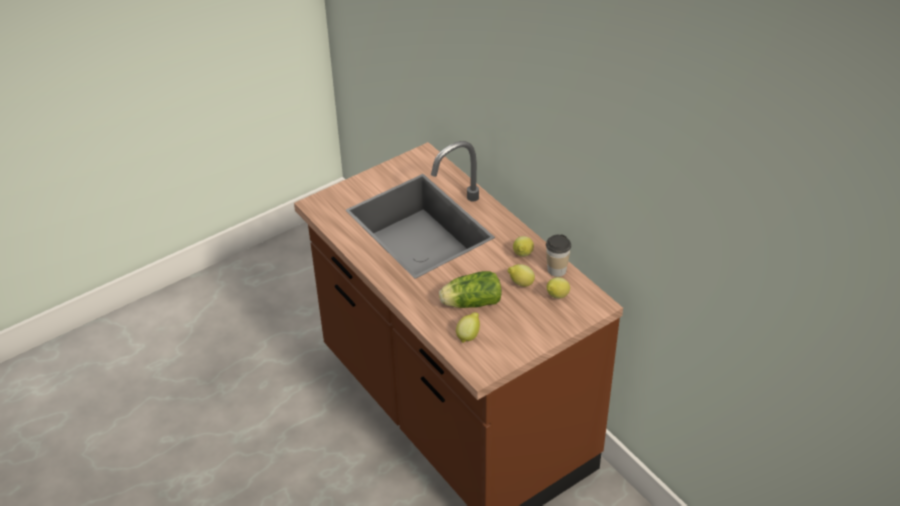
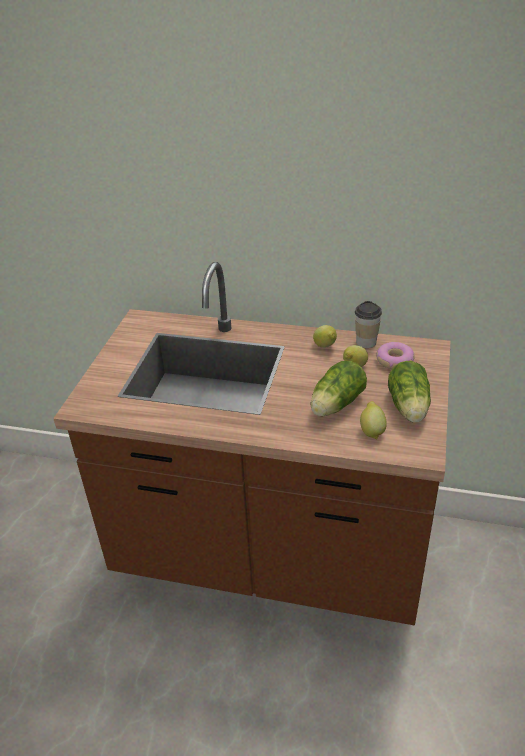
camera: 40 degrees left, 5 degrees down
lemon [547,277,570,298] -> donut [376,342,415,369]
none -> lettuce [388,361,431,422]

